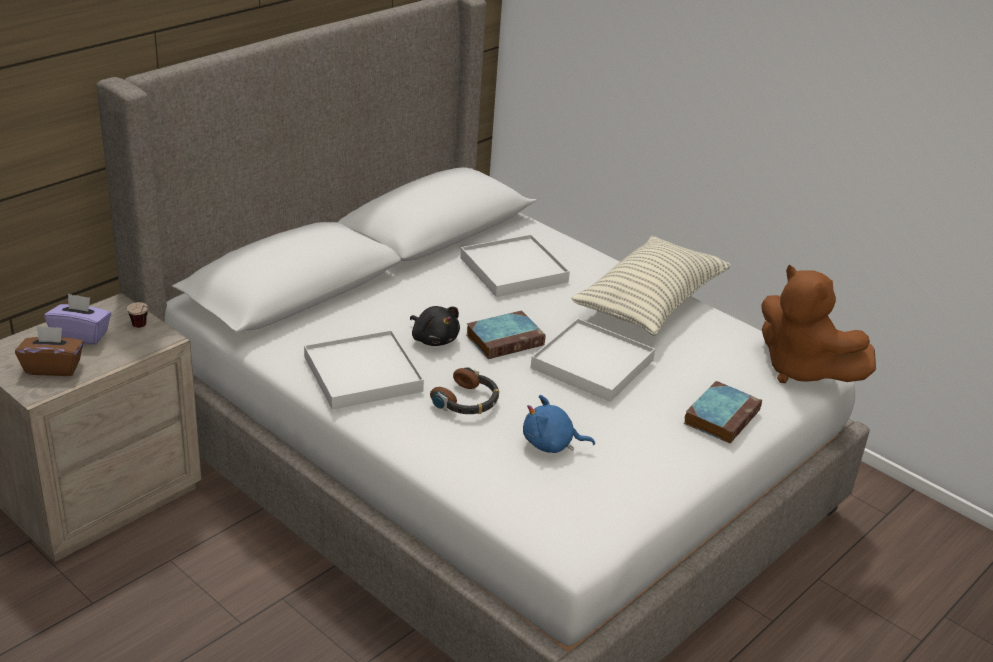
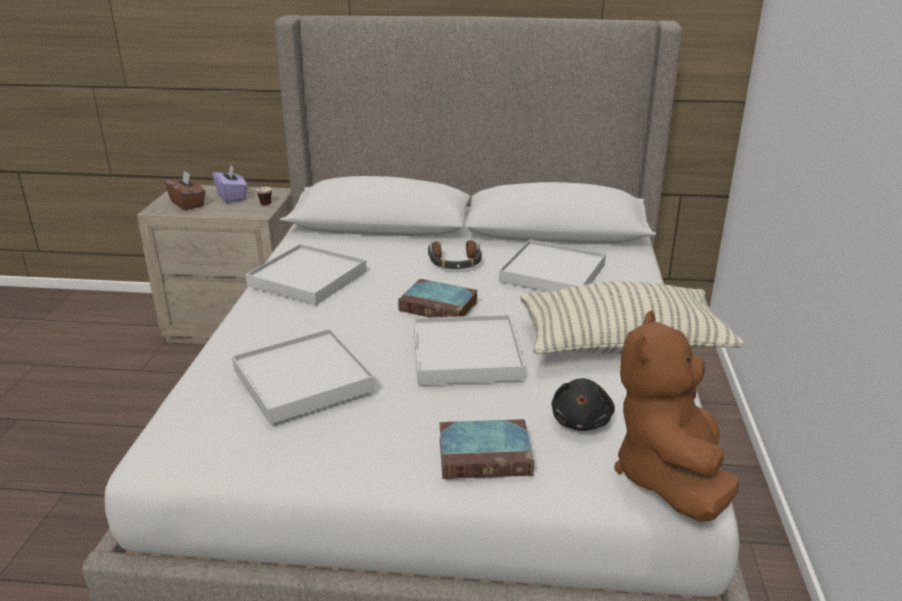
camera: 55 degrees right, 5 degrees down
black plush toy [410,306,460,346] -> black plush toy moved to [551,378,615,431]
headphones [430,367,499,414] -> headphones moved to [428,240,482,269]
blue plush toy [523,395,595,453] -> white tray [232,329,375,424]

